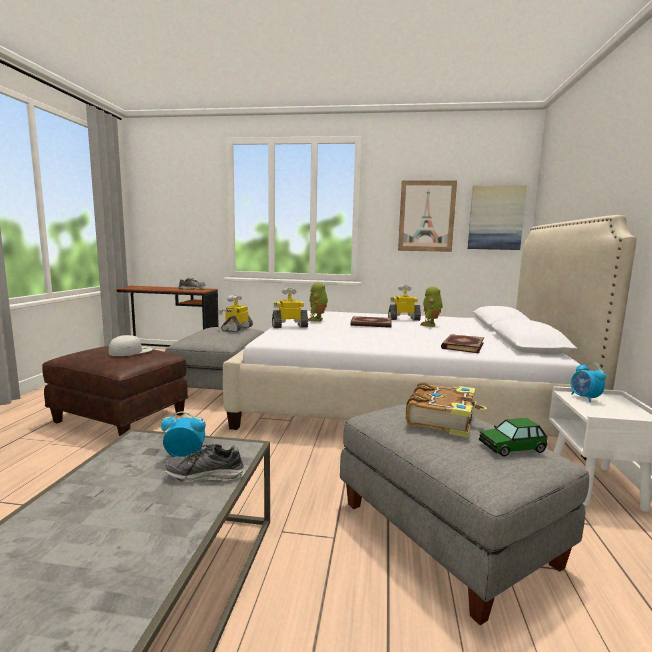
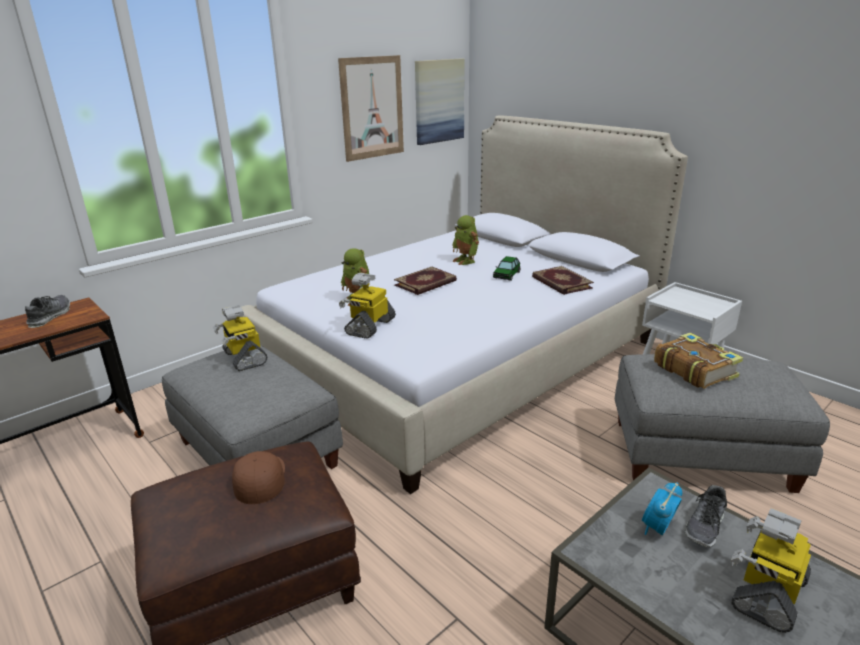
camera: 50 degrees left, 15 degrees up
white cap [108,335,153,356] -> brown cap [232,451,285,504]
toy robot [388,285,421,321] -> toy robot moved to [731,508,811,633]
toy car [479,418,548,457] -> toy car moved to [493,256,520,281]
alarm clock [571,362,606,402] -> none

